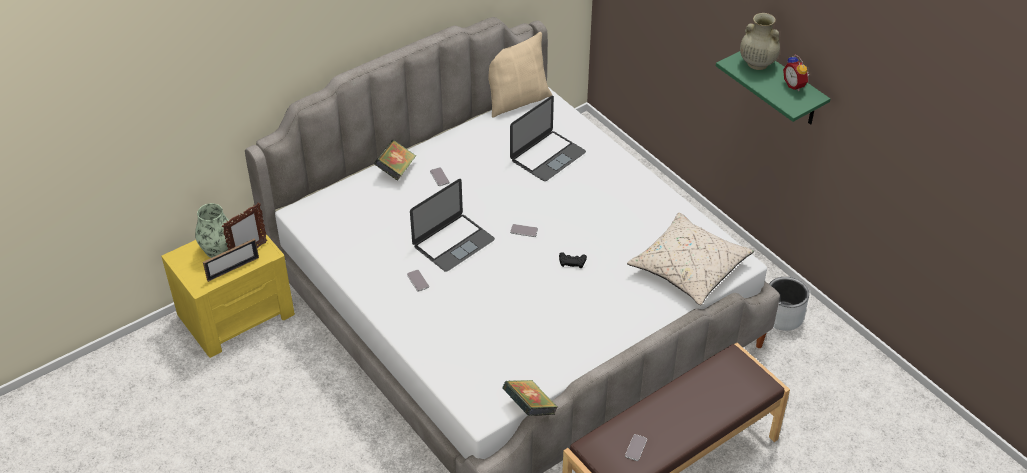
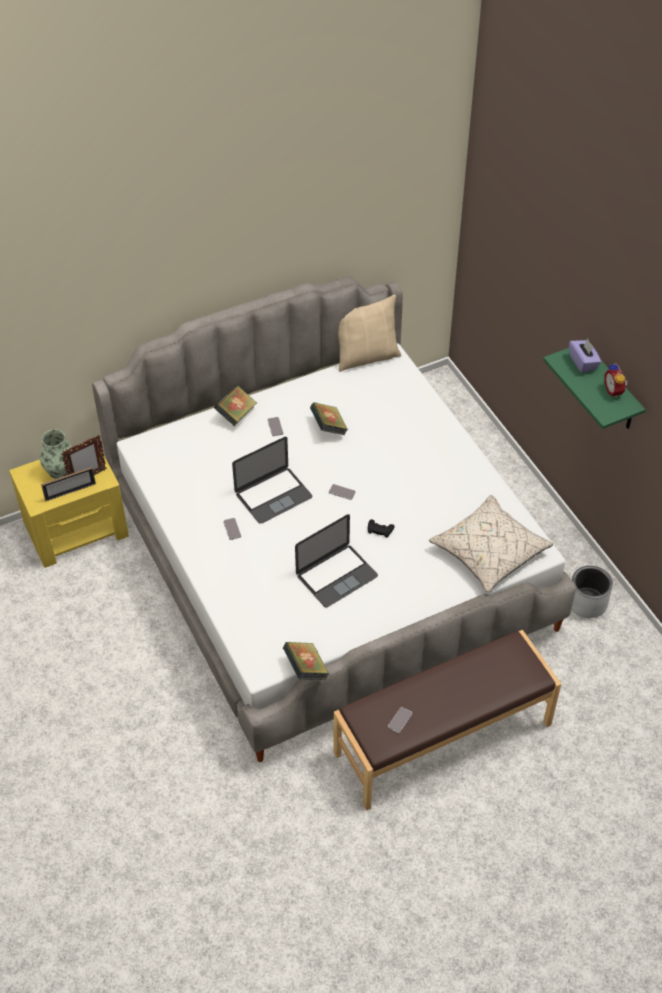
camera: 10 degrees right, 5 degrees up
laptop [510,96,586,181] -> laptop moved to [295,514,378,607]
beige vase [740,13,780,70] -> purple tissue box [569,339,601,373]
none -> book [310,402,348,435]

